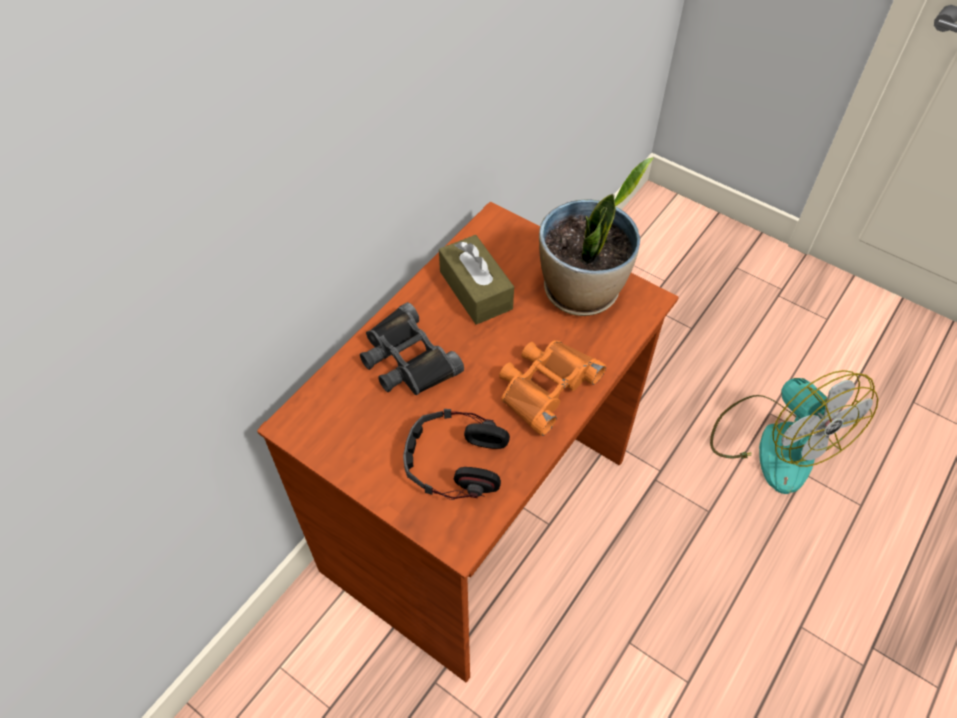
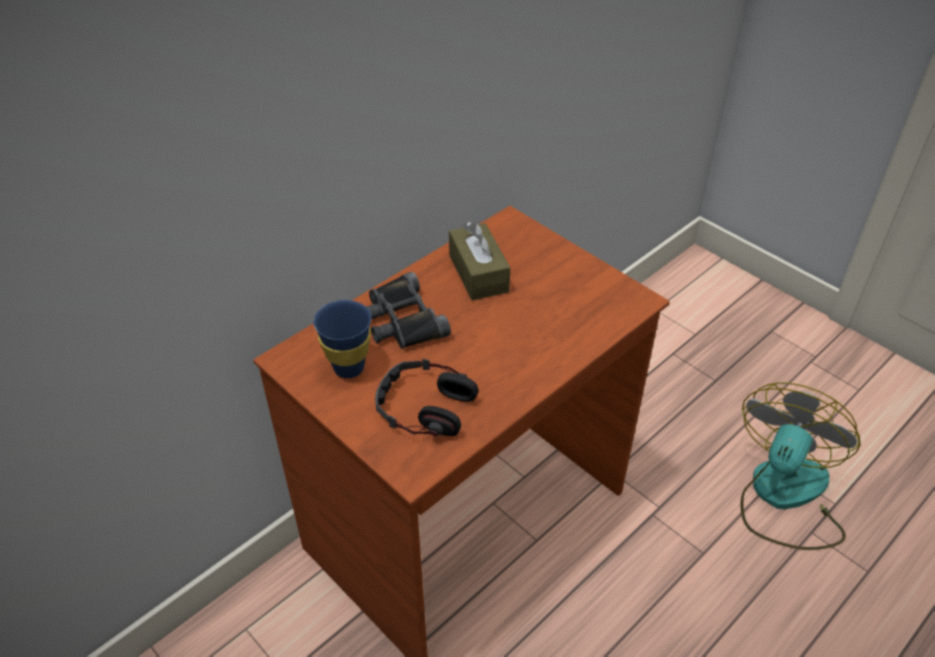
camera: 10 degrees right, 10 degrees down
orange binoculars [499,340,606,436] -> none
potted plant [539,158,653,316] -> none
fan [710,370,878,494] -> fan turned 135 degrees counterclockwise [741,382,861,550]
none -> blue cup [313,300,371,378]

